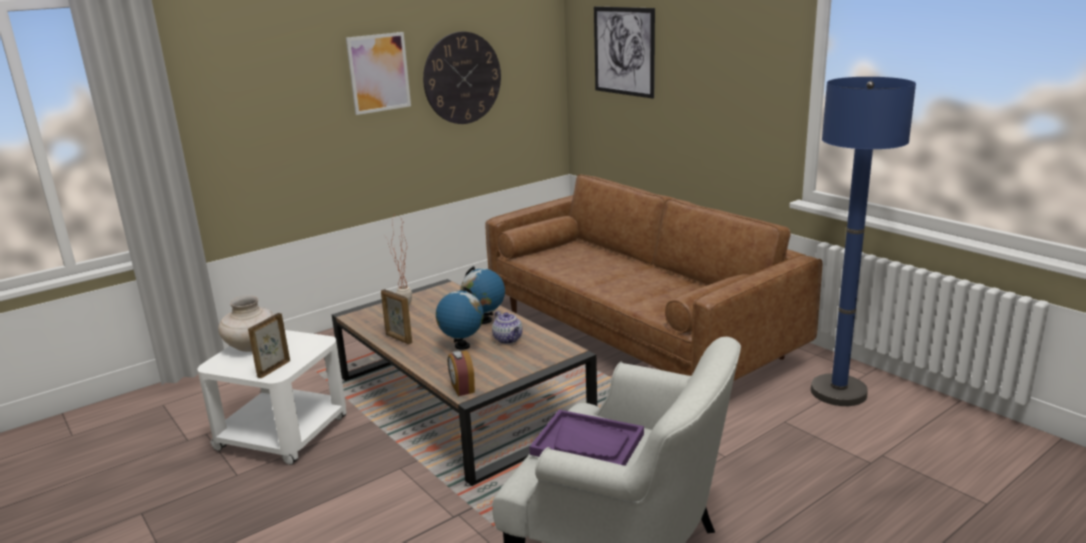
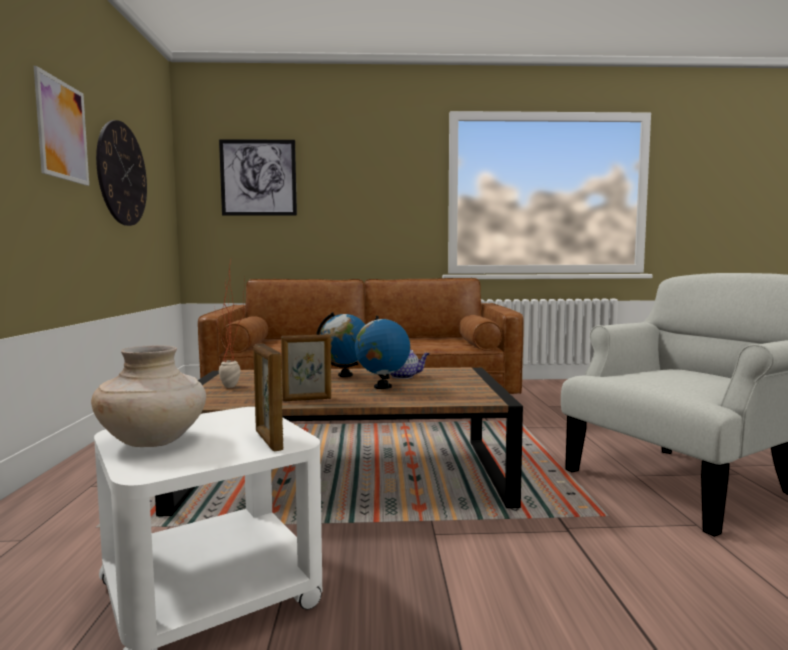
camera: 55 degrees left, 15 degrees down
alarm clock [448,350,475,396] -> none
purple tray [529,410,644,466] -> none
blue floor lamp [811,77,916,406] -> none

